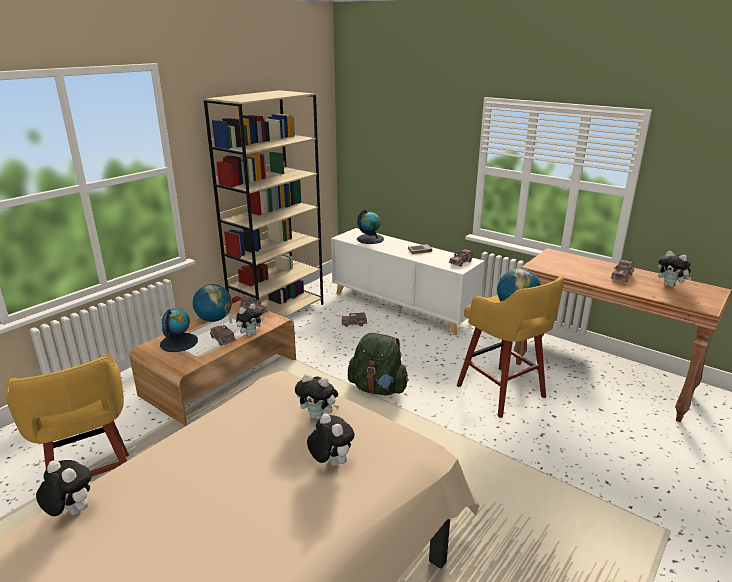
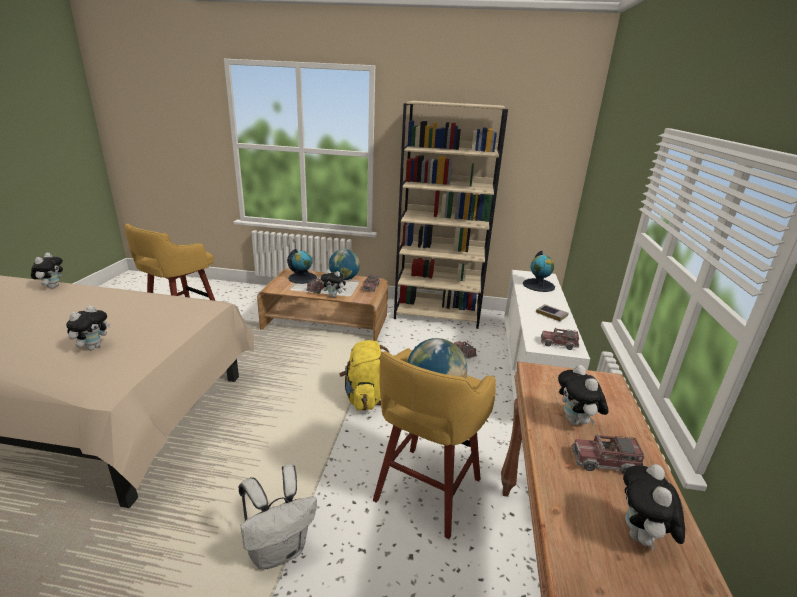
camera: 60 degrees right, 0 degrees up
plush toy [295,374,339,420] -> plush toy moved to [558,365,608,425]
green backpack [348,333,409,395] -> yellow backpack [339,340,389,411]
none -> white backpack [239,464,317,569]

